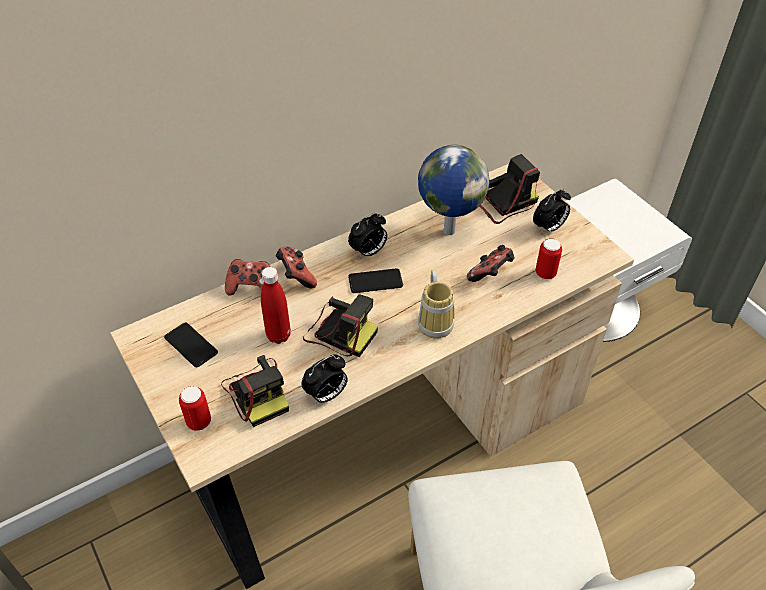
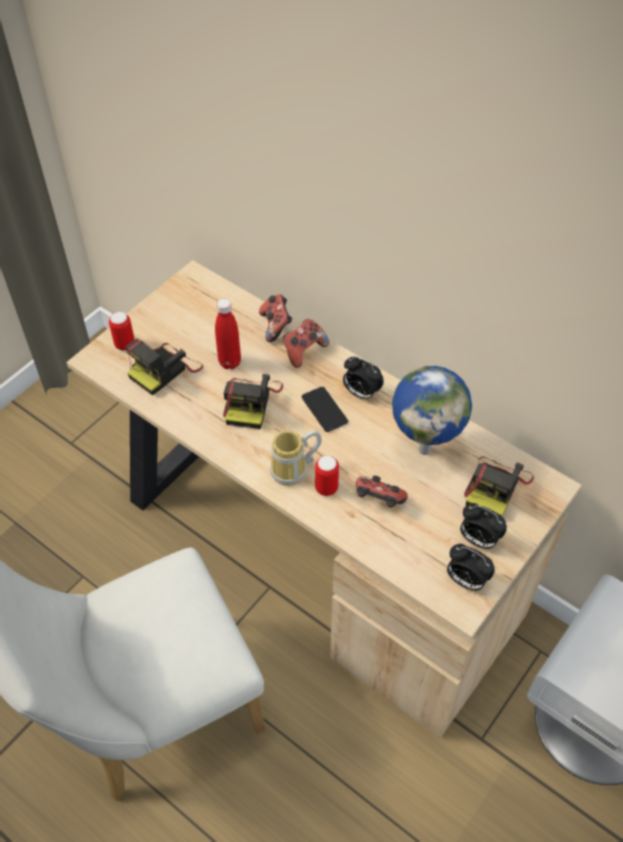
camera: 70 degrees right, 5 degrees up
phone [164,323,218,367] -> none
alarm clock [302,355,348,403] -> alarm clock moved to [447,544,495,591]
camera [479,154,540,224] -> camera turned 75 degrees clockwise [464,457,534,516]
can [536,239,562,279] -> can moved to [315,455,339,496]

